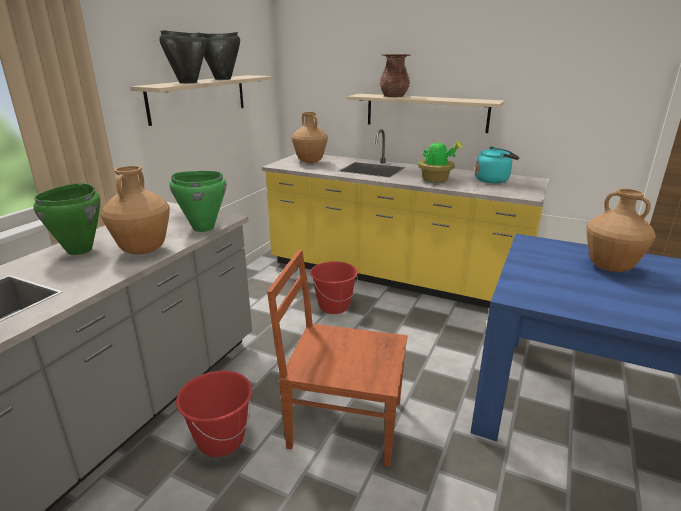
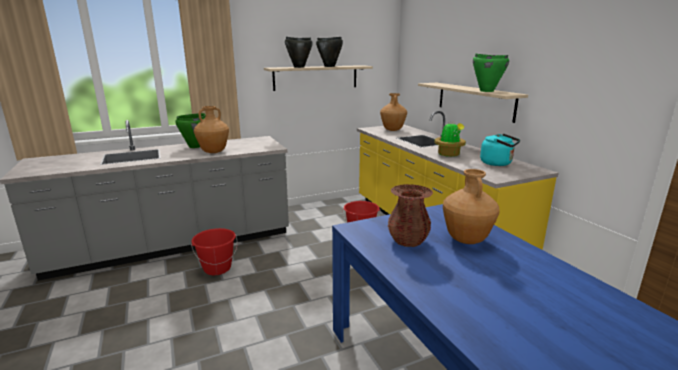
camera: 40 degrees right, 5 degrees down
green cooking pot [169,171,226,232] -> green cooking pot moved to [473,54,509,92]
brown chair [267,250,407,467] -> none
brown vase [380,54,410,97] -> brown vase moved to [388,184,433,247]

